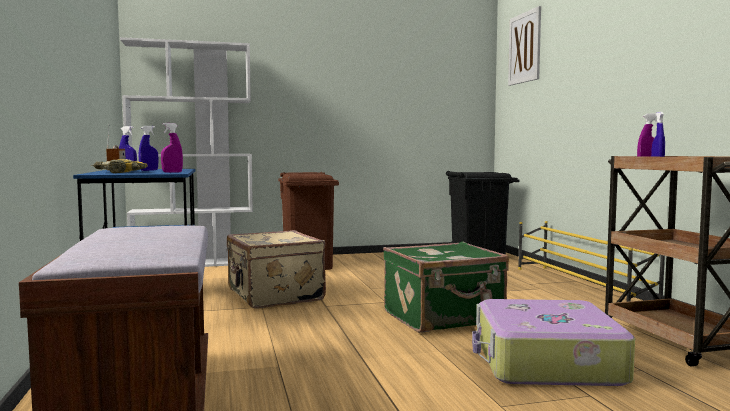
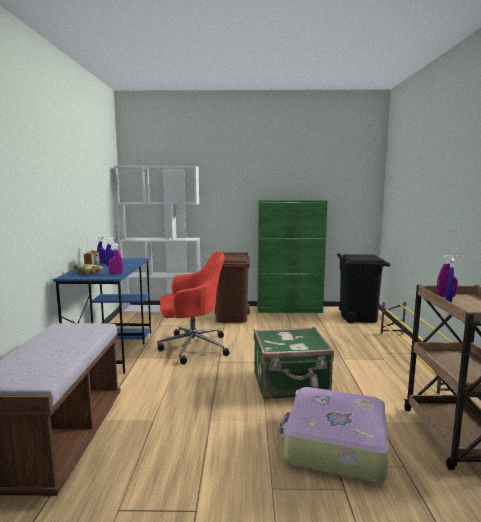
camera: 15 degrees right, 5 degrees up
beige suitcase [226,230,326,309] -> red office chair [157,252,230,365]
picture [508,6,541,86] -> none
none -> green cabinet [257,200,327,313]

